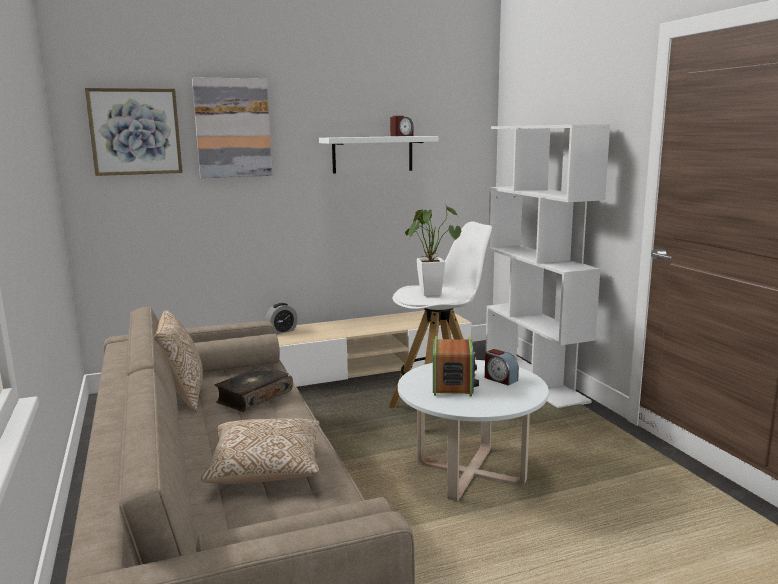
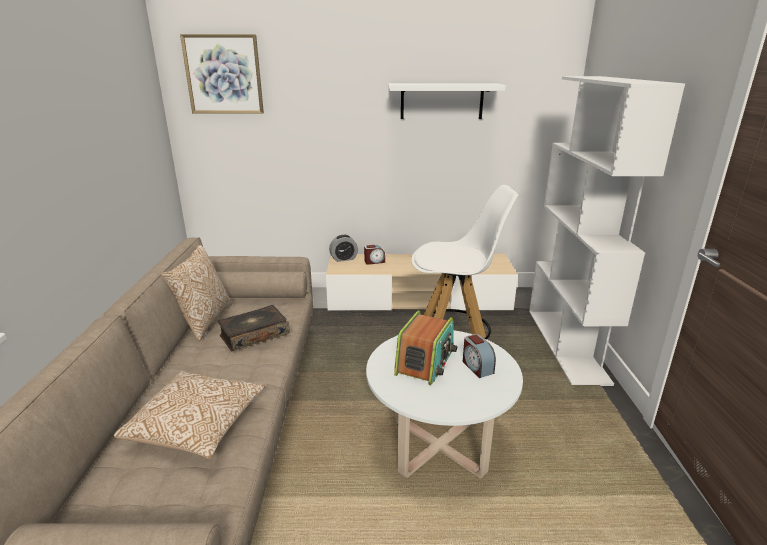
camera: 20 degrees right, 10 degrees up
picture [192,77,272,178] -> none
alarm clock [390,116,413,136] -> alarm clock moved to [364,245,385,265]
potted plant [405,204,461,296] -> none

